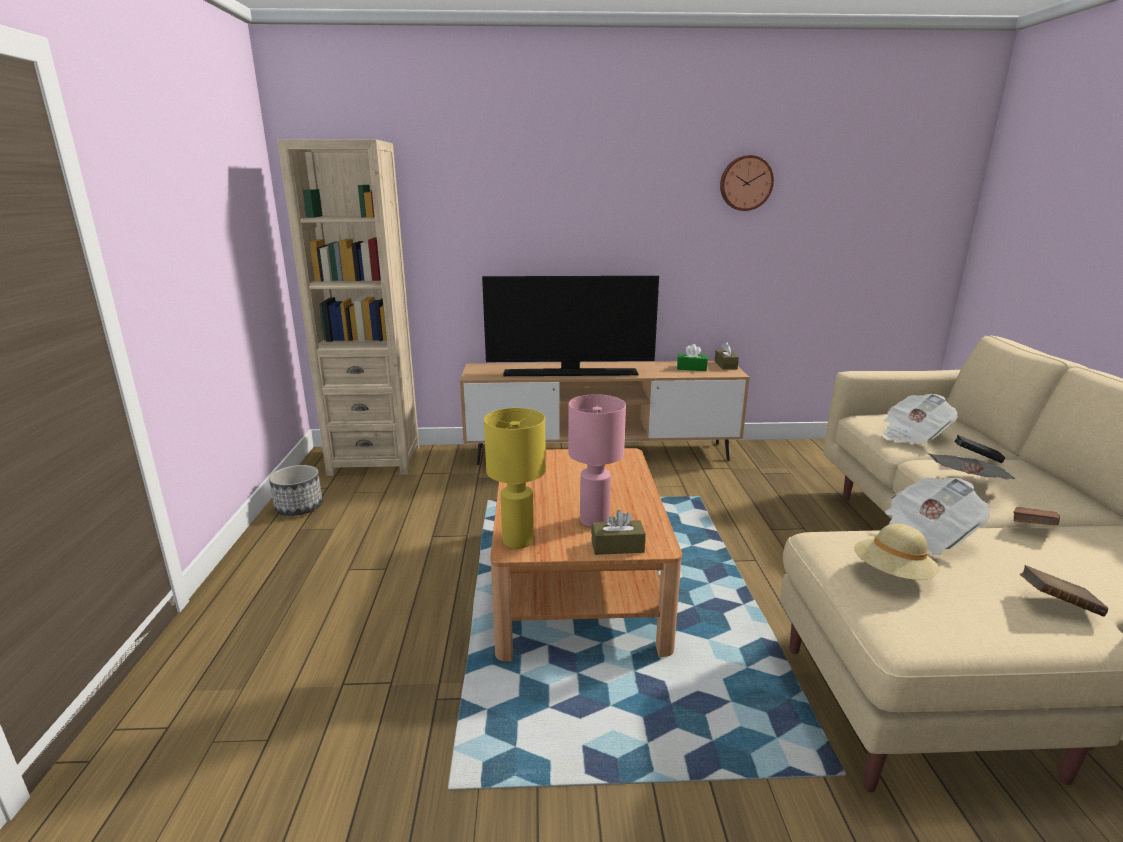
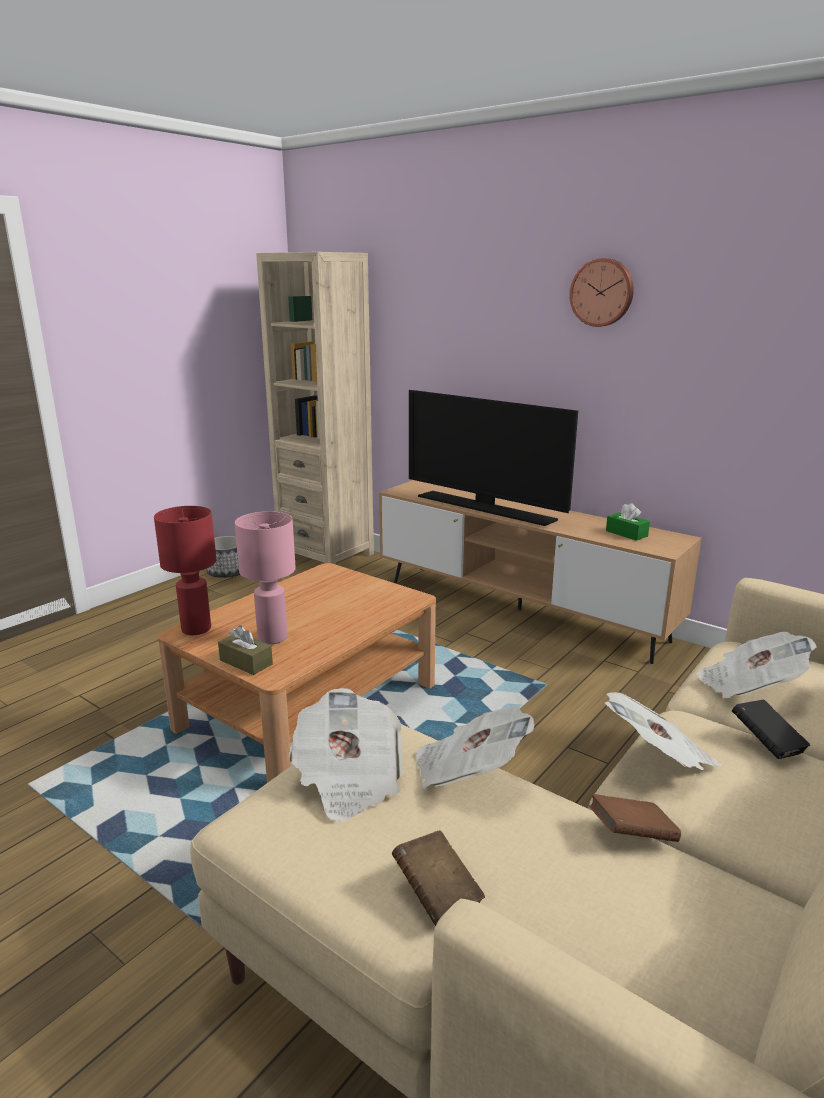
camera: 40 degrees right, 0 degrees up
yellow table lamp [484,408,546,549] -> red table lamp [154,506,216,635]
brown tissue box [715,342,739,370] -> none
wall clock [720,155,774,211] -> wall clock moved to [569,258,634,327]
beige hat [854,523,940,580] -> newspaper [289,688,403,822]

